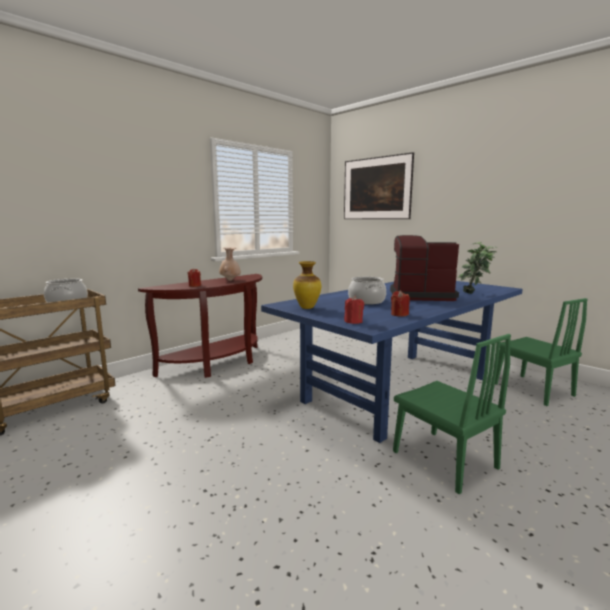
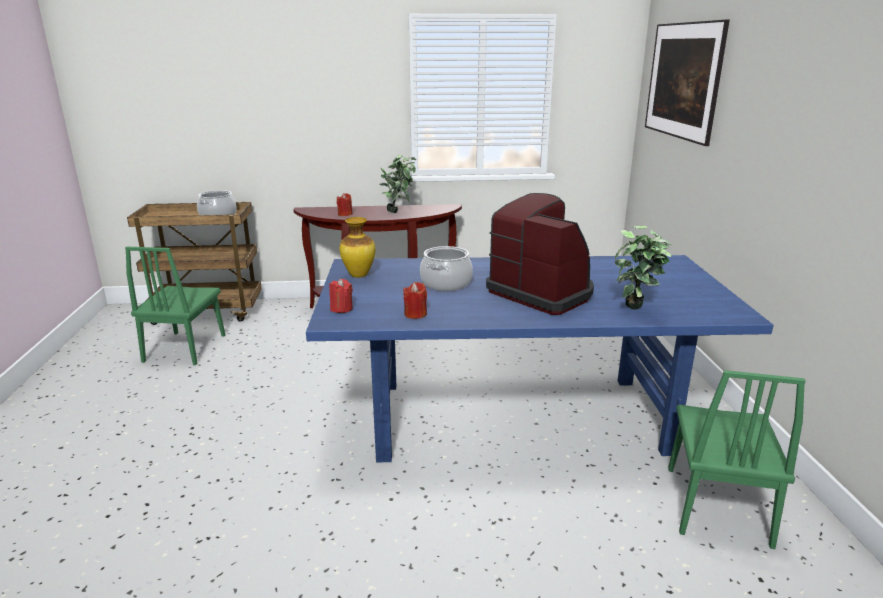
camera: 40 degrees right, 10 degrees up
beige vase [219,247,241,281] -> potted plant [379,155,416,213]
green chair [393,334,511,495] -> green chair moved to [125,247,225,365]

